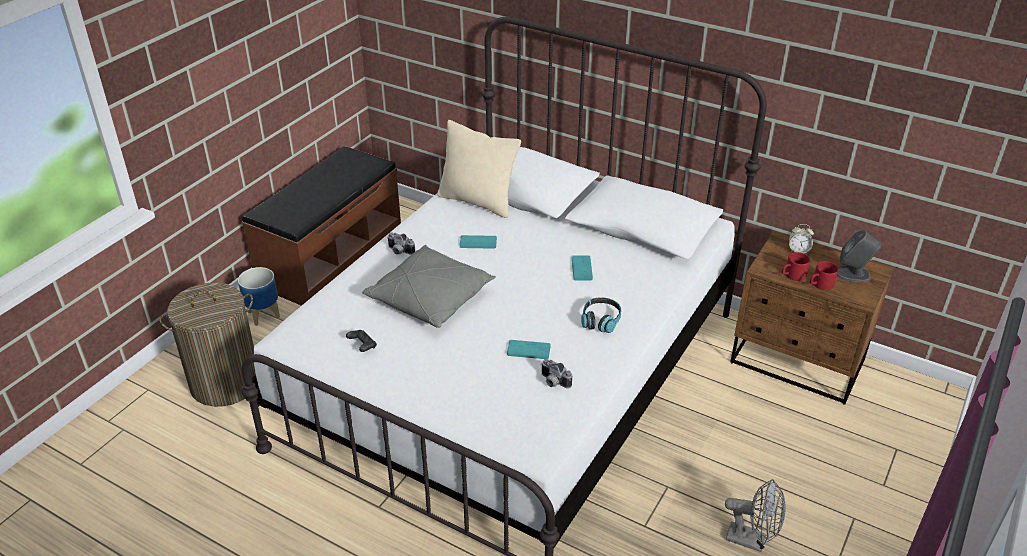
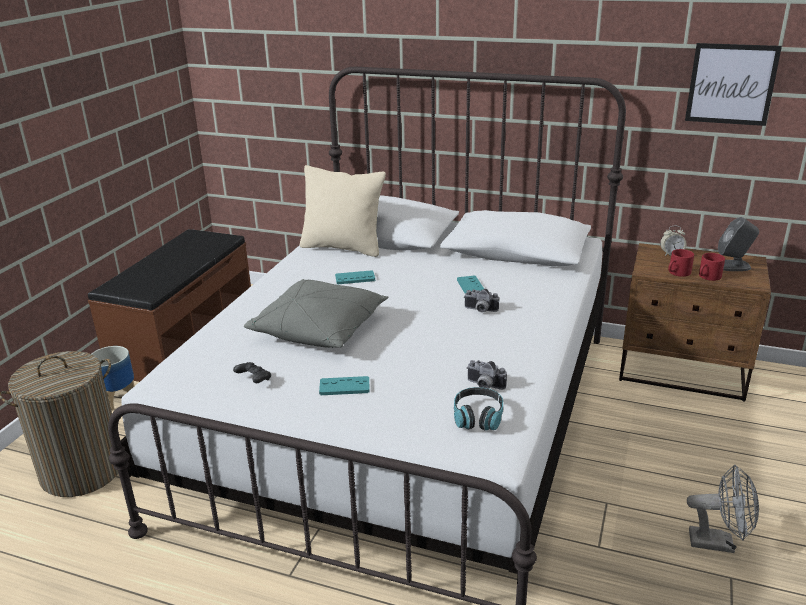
camera: 10 degrees left, 10 degrees down
camera [387,232,415,255] -> camera moved to [464,289,499,312]
turquoise game controller [507,340,551,359] -> turquoise game controller moved to [319,376,370,395]
headphones [581,297,621,333] -> headphones moved to [454,387,503,431]
none -> picture [685,43,782,126]

